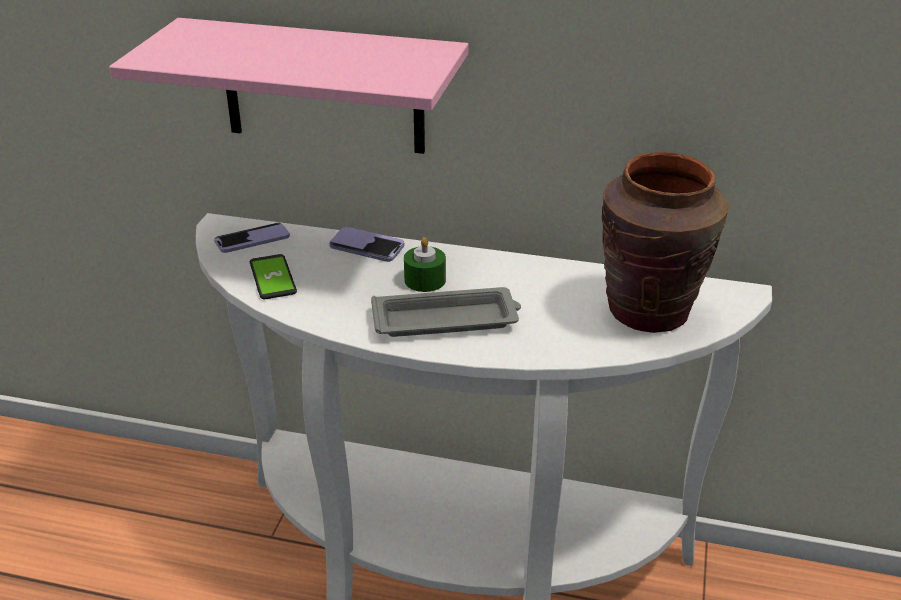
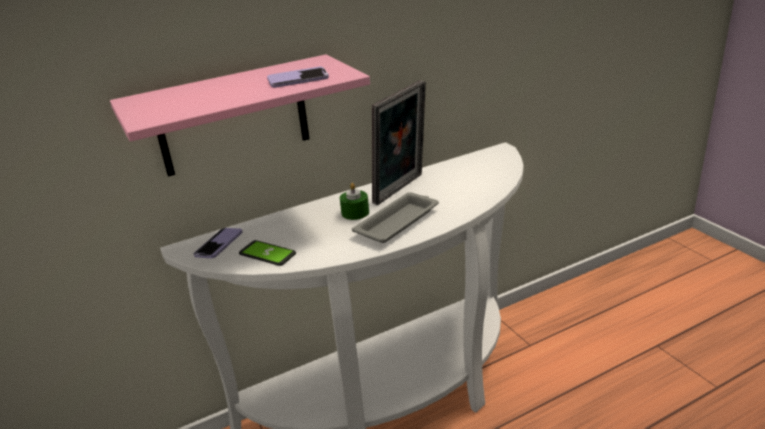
camera: 40 degrees left, 5 degrees down
phone [329,227,405,262] -> phone moved to [267,67,329,88]
brown vase [602,152,729,333] -> none
none -> picture frame [372,80,426,205]

